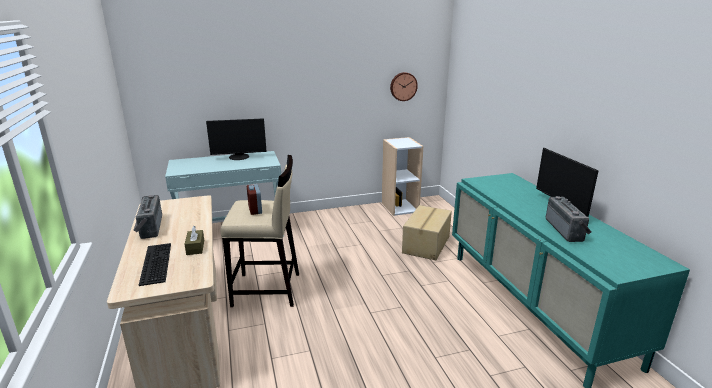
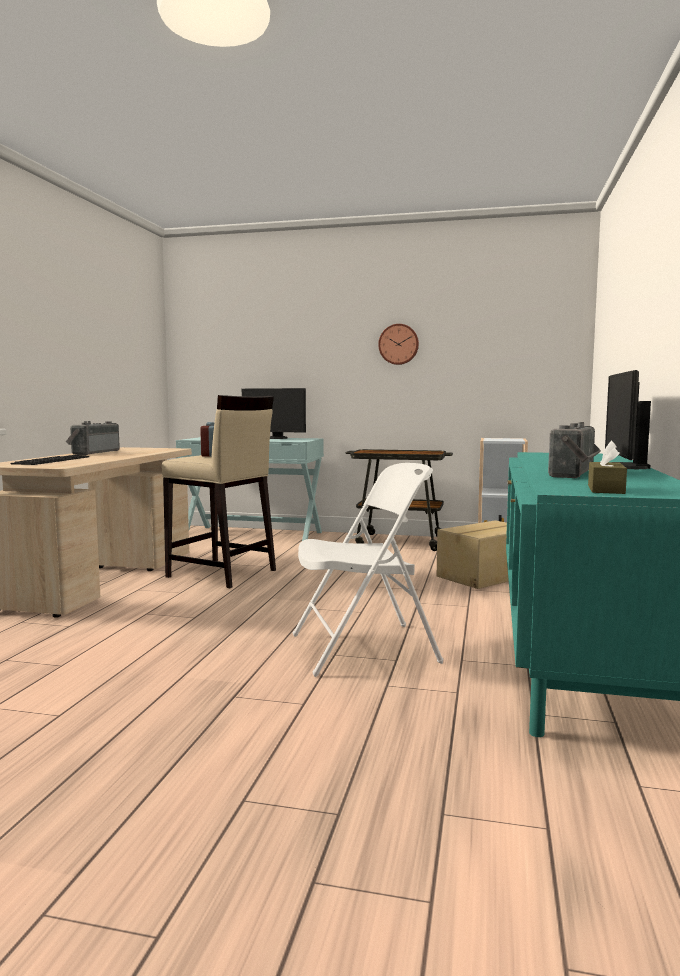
camera: 30 degrees right, 15 degrees down
brown tissue box [184,226,204,255] -> brown tissue box moved to [588,441,627,494]
wall clock [390,72,418,101] -> wall clock moved to [378,324,419,365]
none -> white chair [292,463,443,677]
none -> cart [346,449,453,551]

